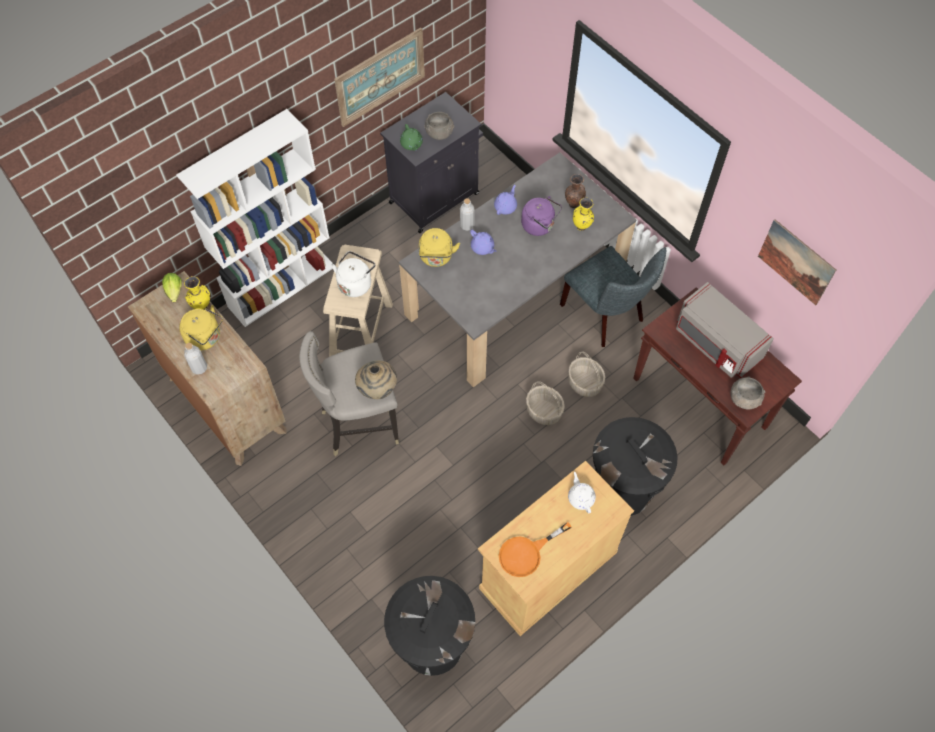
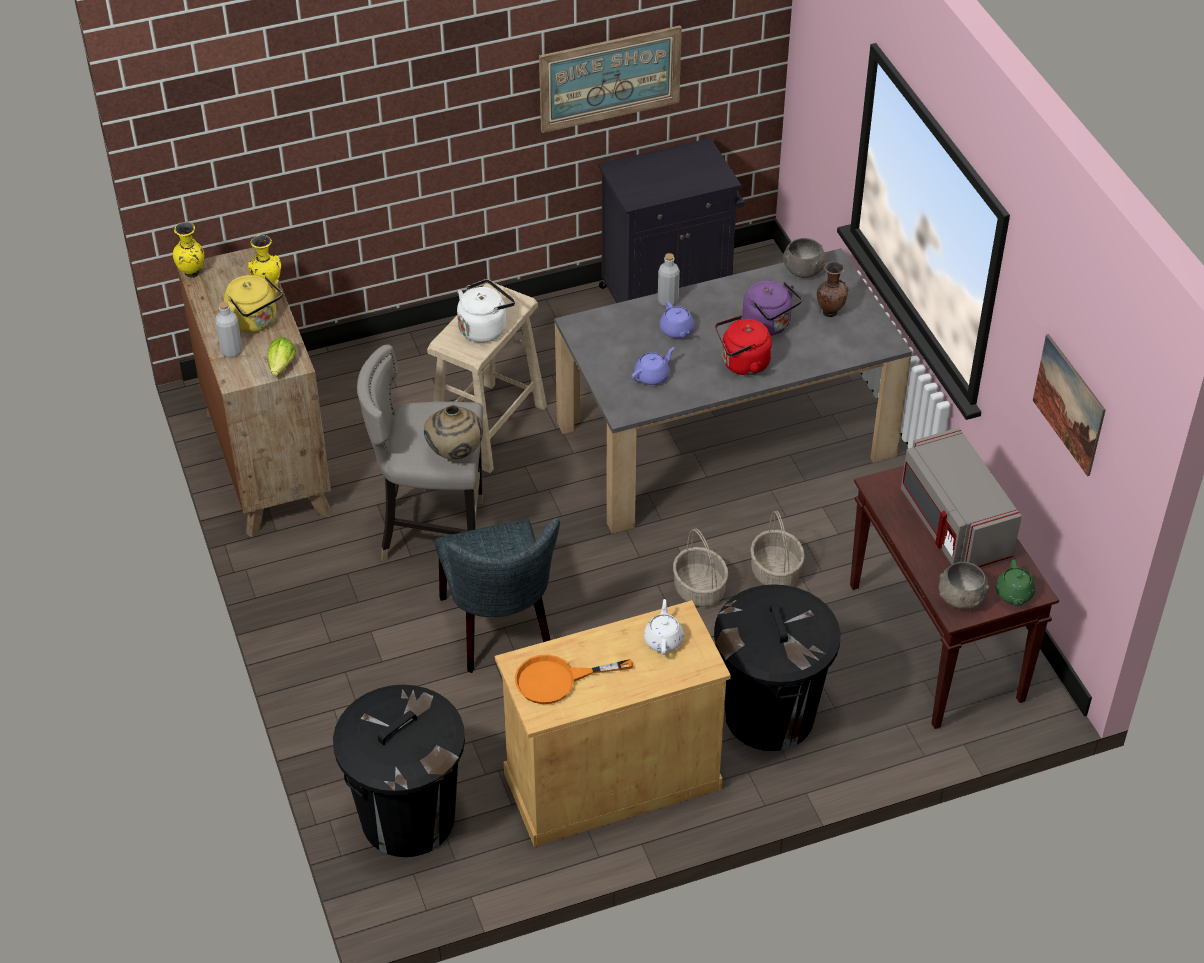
camera: 20 degrees right, 15 degrees down
lettuce [162,273,182,302] -> lettuce moved to [268,337,296,376]
white bookcase [176,109,333,327] -> none
green teapot [400,124,423,151] -> green teapot moved to [996,559,1035,606]
yellow kettle [418,228,460,267] -> none
grey bowl [424,112,454,140] -> grey bowl moved to [783,238,826,278]
purple teapot [494,185,517,215] -> purple teapot moved to [632,347,675,385]
grey chair [560,246,666,347] -> grey chair moved to [435,518,560,673]
yellow vase [573,198,594,231] -> yellow vase moved to [173,222,204,278]
none -> red kettle [715,315,772,375]

